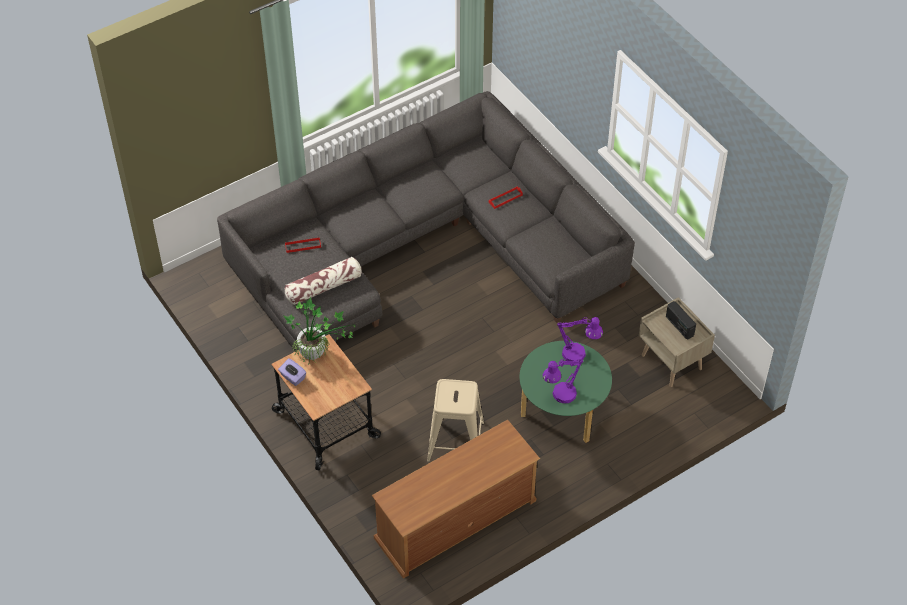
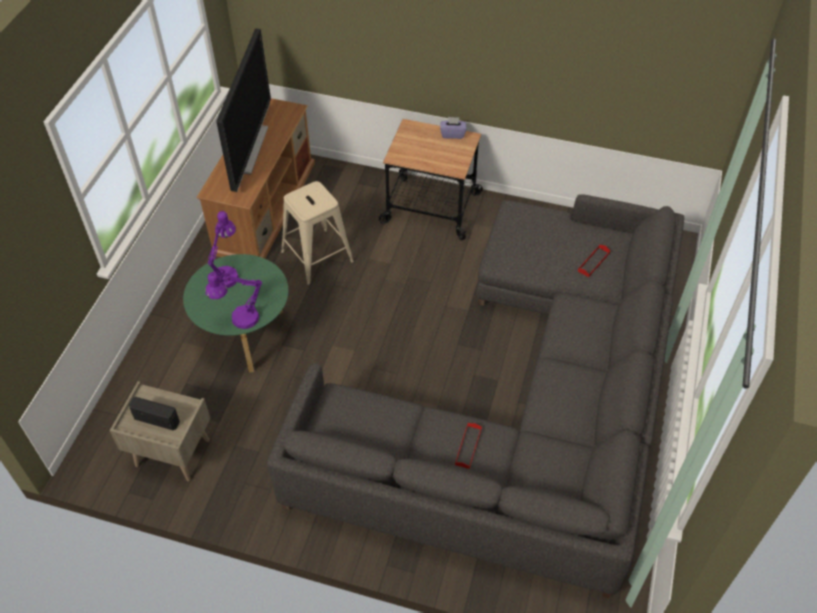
camera: 140 degrees right, 0 degrees up
potted plant [284,297,356,365] -> none
pillow [285,257,362,305] -> none
none -> television [216,29,271,192]

